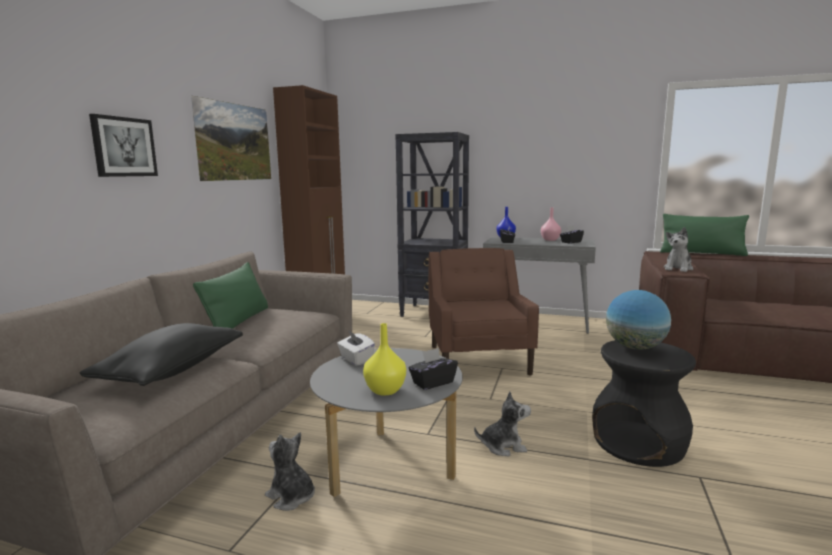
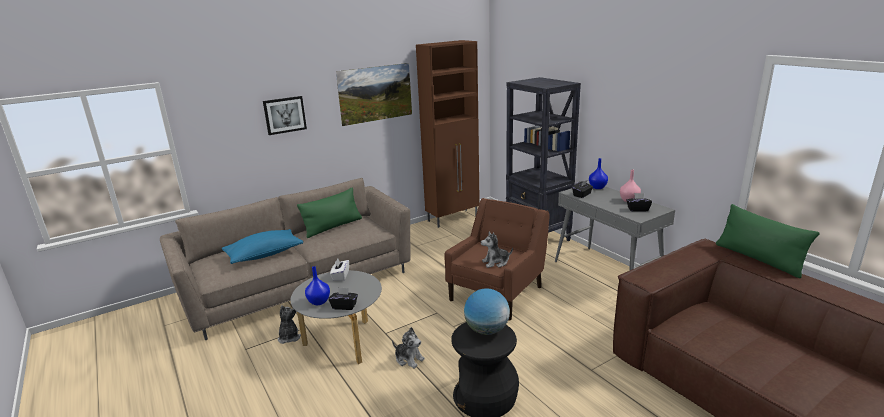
camera: 40 degrees right, 10 degrees up
black pillow [80,323,243,386] -> blue pillow [222,229,303,264]
yellow vase [363,323,406,396] -> blue vase [305,266,330,305]
plush toy [664,227,693,272] -> plush toy moved to [481,232,513,268]

